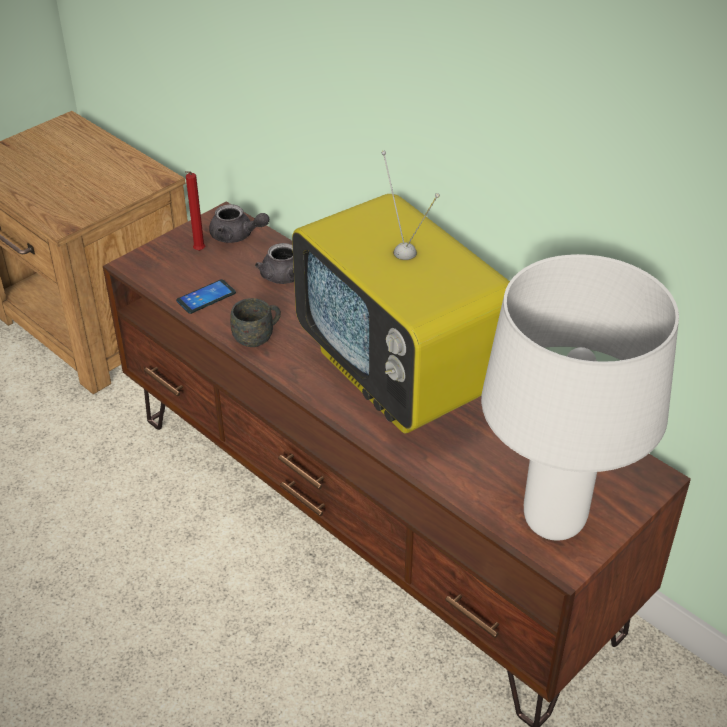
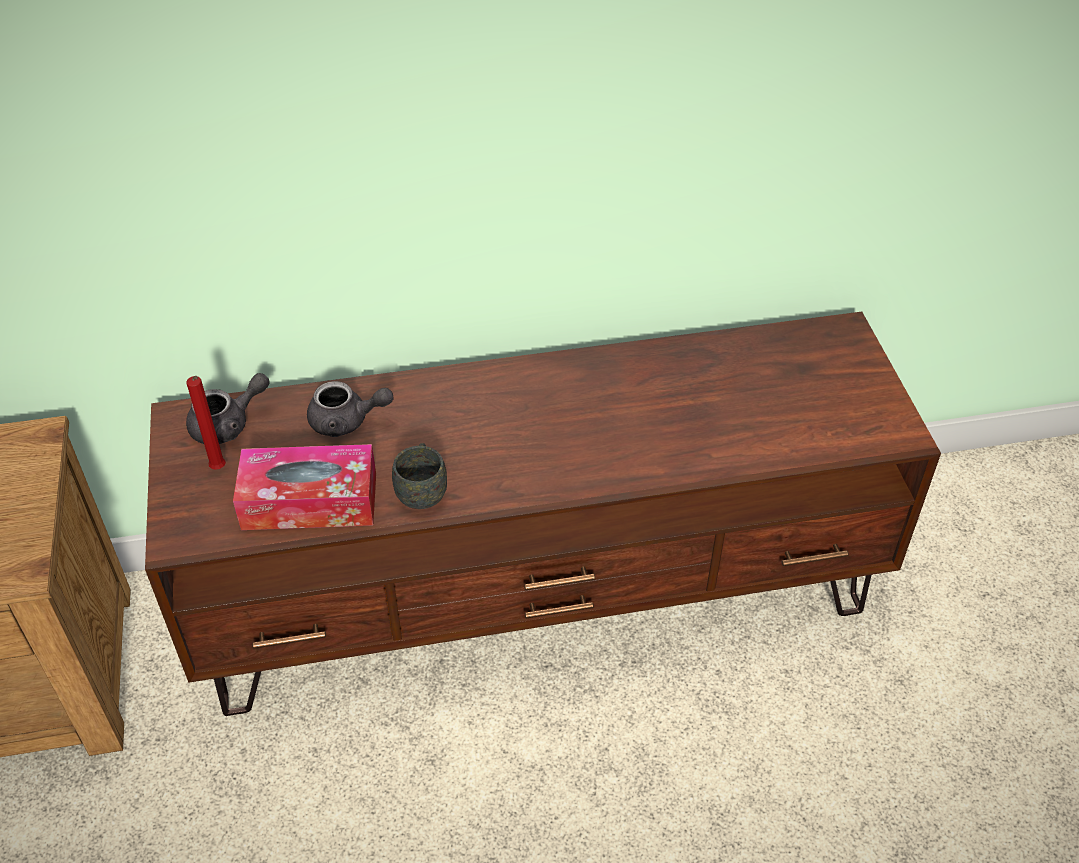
camera: 55 degrees left, 5 degrees up
phone [176,279,236,314] -> tissue box [233,444,376,530]
television [292,151,510,433] -> none
white table lamp [481,254,679,541] -> none

